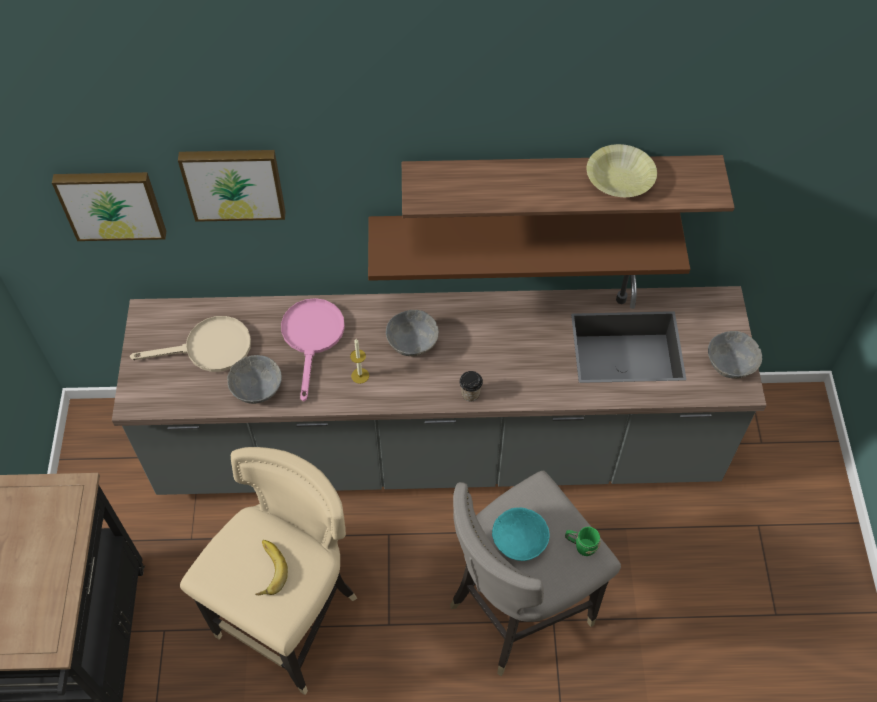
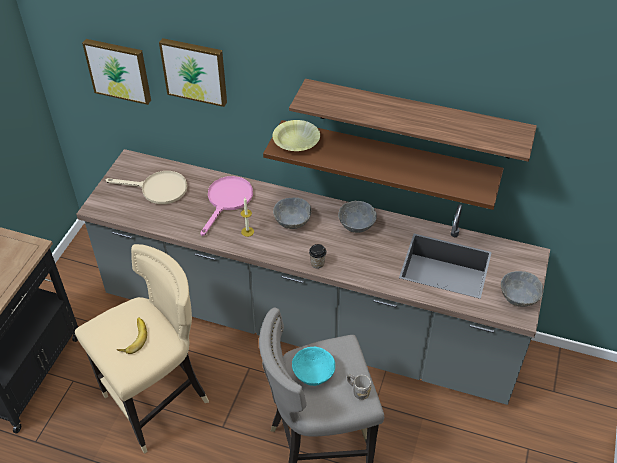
camera: 20 degrees right, 10 degrees down
grey bowl [227,355,282,404] -> grey bowl moved to [338,201,377,233]
green mug [565,527,601,556] -> grey mug [347,374,371,400]
yellow bowl [587,144,657,197] -> yellow bowl moved to [272,120,320,151]

